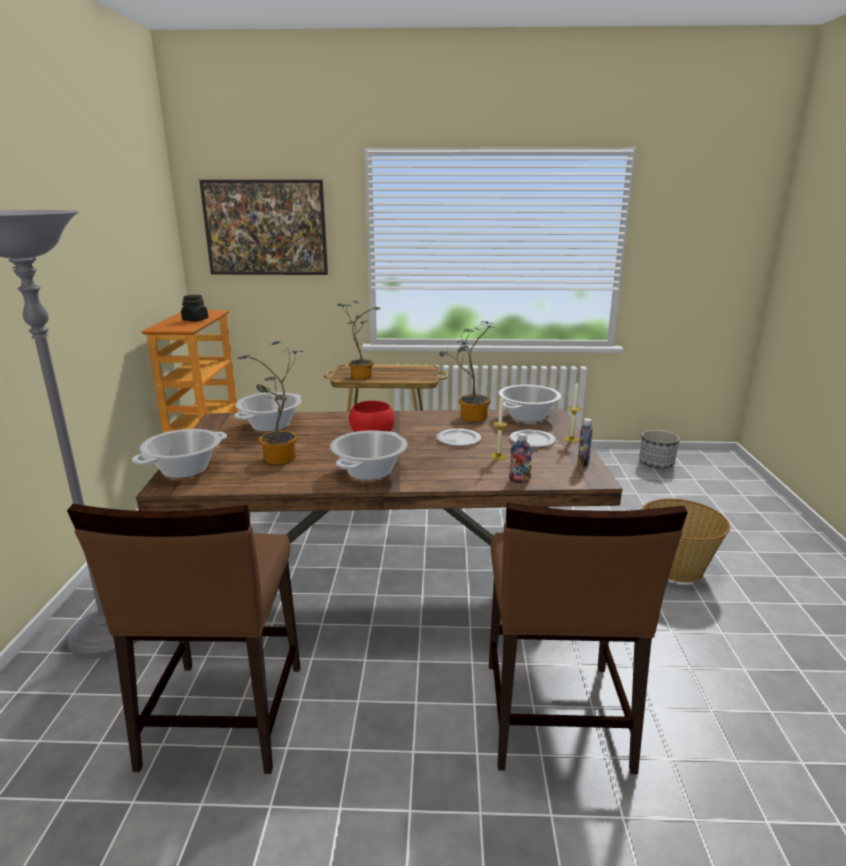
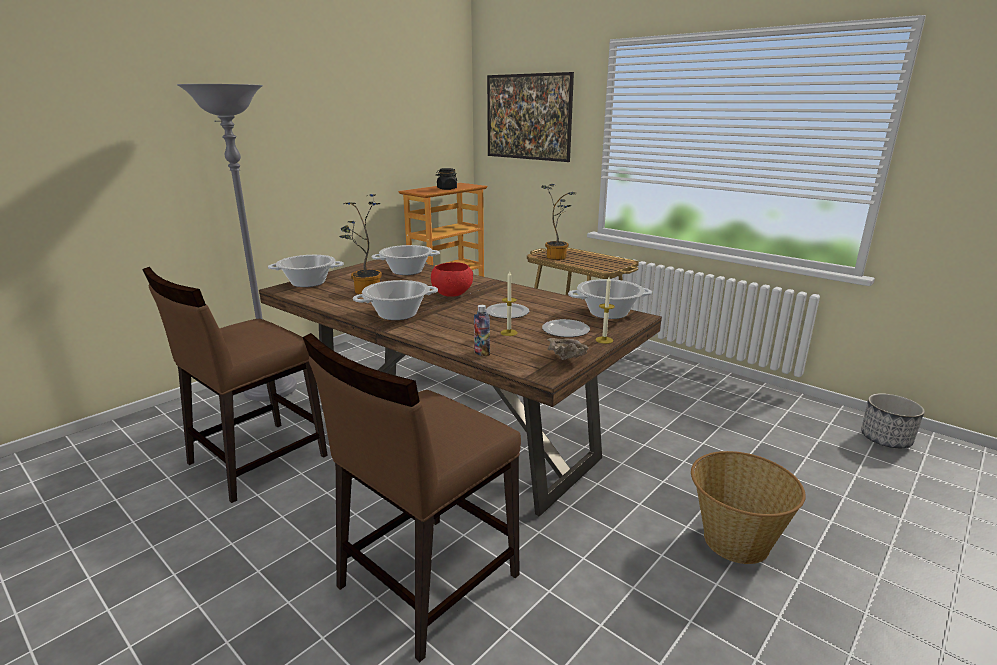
camera: 40 degrees right, 0 degrees up
potted plant [439,321,495,422] -> none
bottle [577,418,593,467] -> beige bowl [547,338,589,360]

